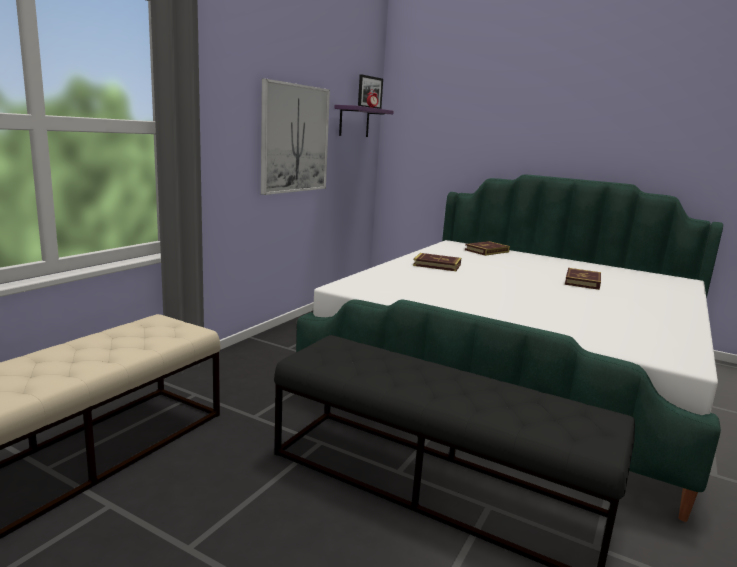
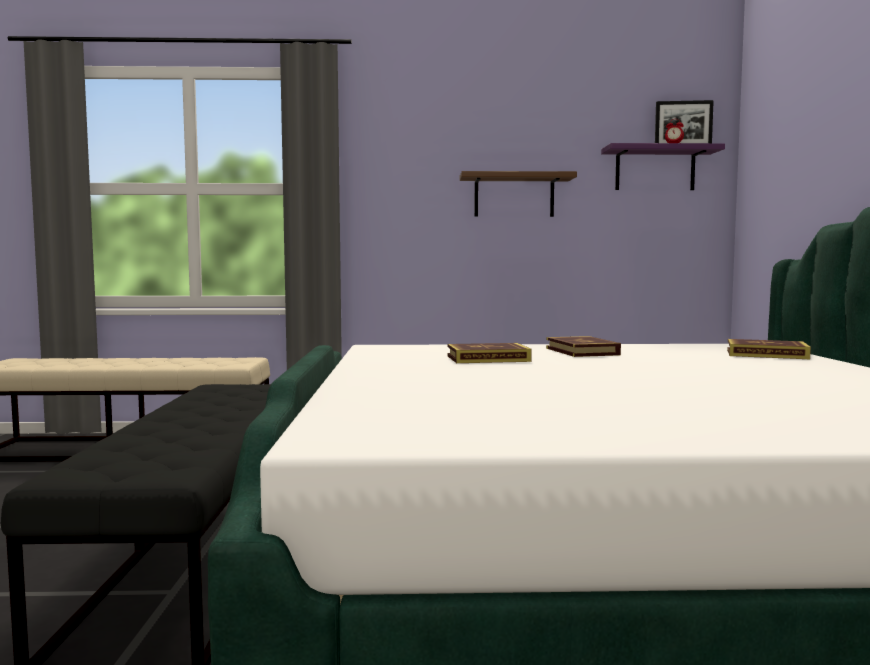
camera: 60 degrees right, 10 degrees down
picture [261,79,330,195] -> brown shelf [460,171,577,217]
book [565,268,601,290] -> book moved to [447,343,532,363]

